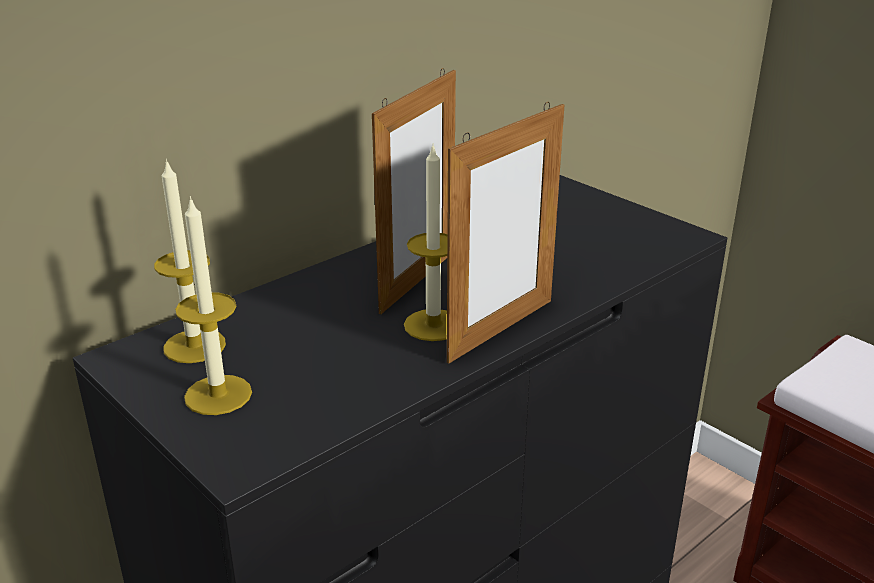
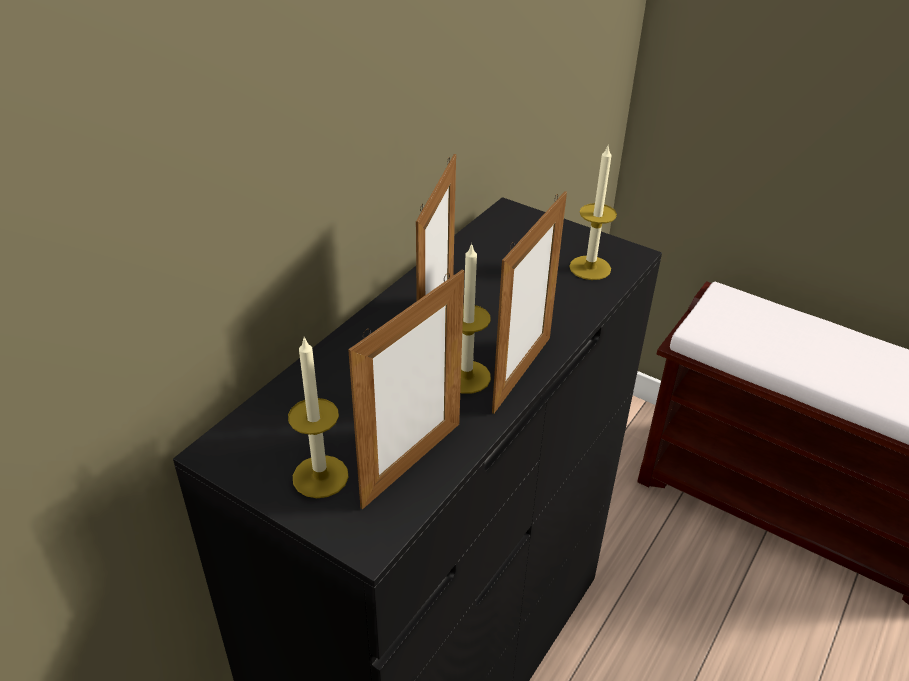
camera: 15 degrees left, 10 degrees up
candle [154,159,226,363] -> candle moved to [569,146,617,280]
none -> picture frame [348,269,464,509]

